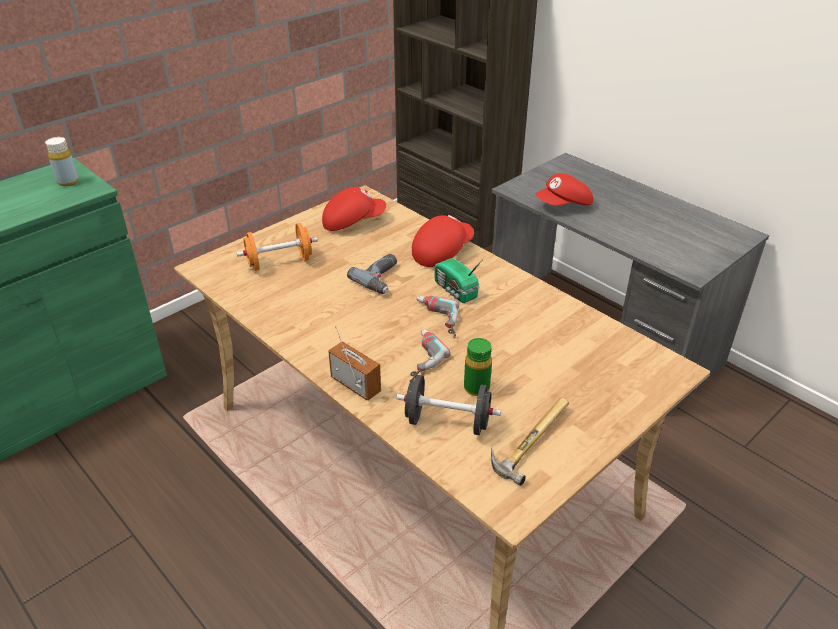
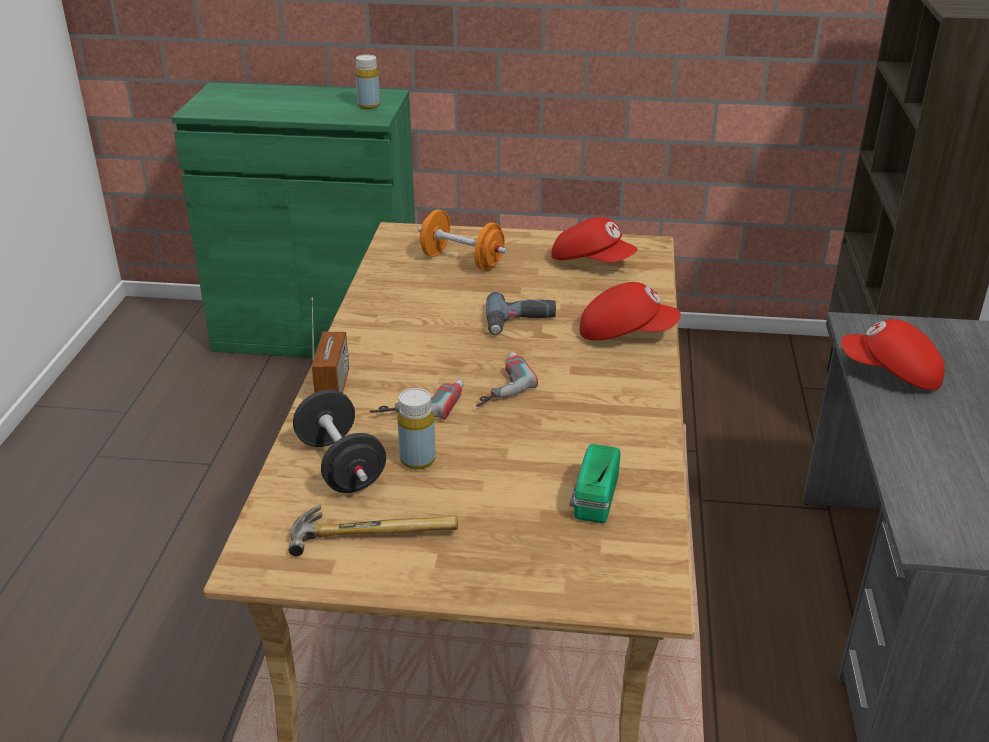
camera: 50 degrees right, 5 degrees down
radio [435,258,484,303] -> radio moved to [570,444,620,523]
green bottle [464,338,492,396] -> yellow bottle [398,388,436,469]

